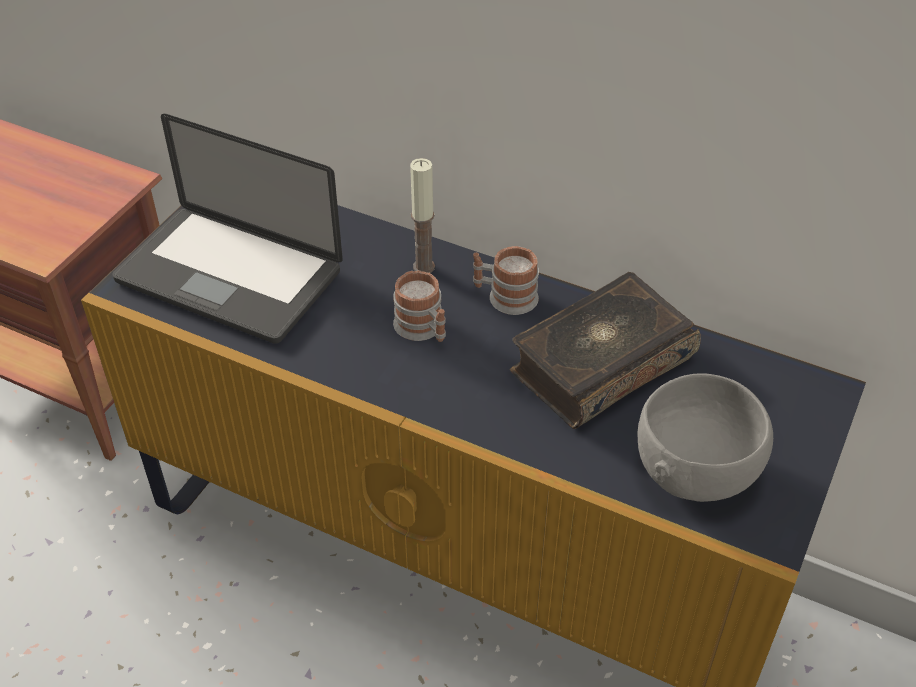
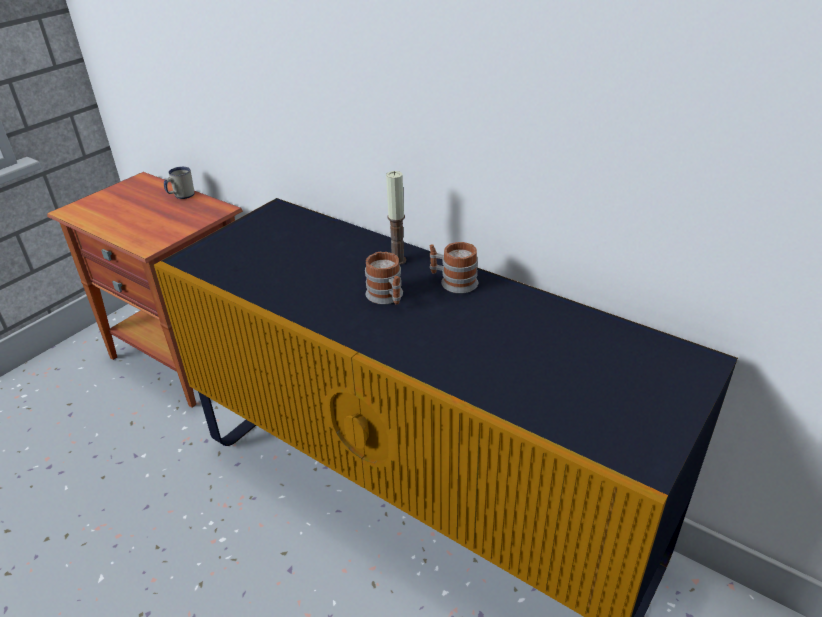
camera: 10 degrees right, 10 degrees down
laptop [112,114,343,344] -> none
book [510,272,701,429] -> none
grey bowl [637,373,773,502] -> none
none -> white mug [164,167,195,199]

